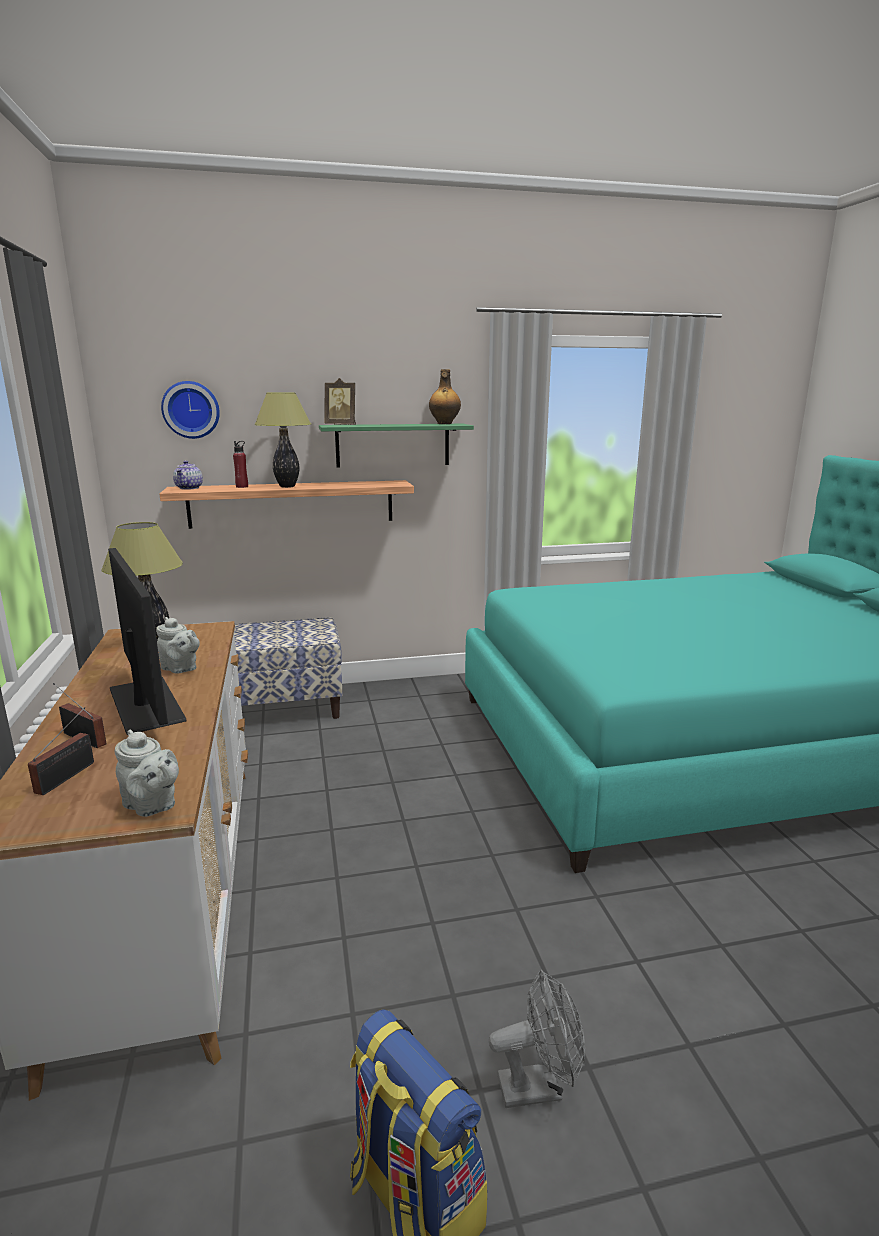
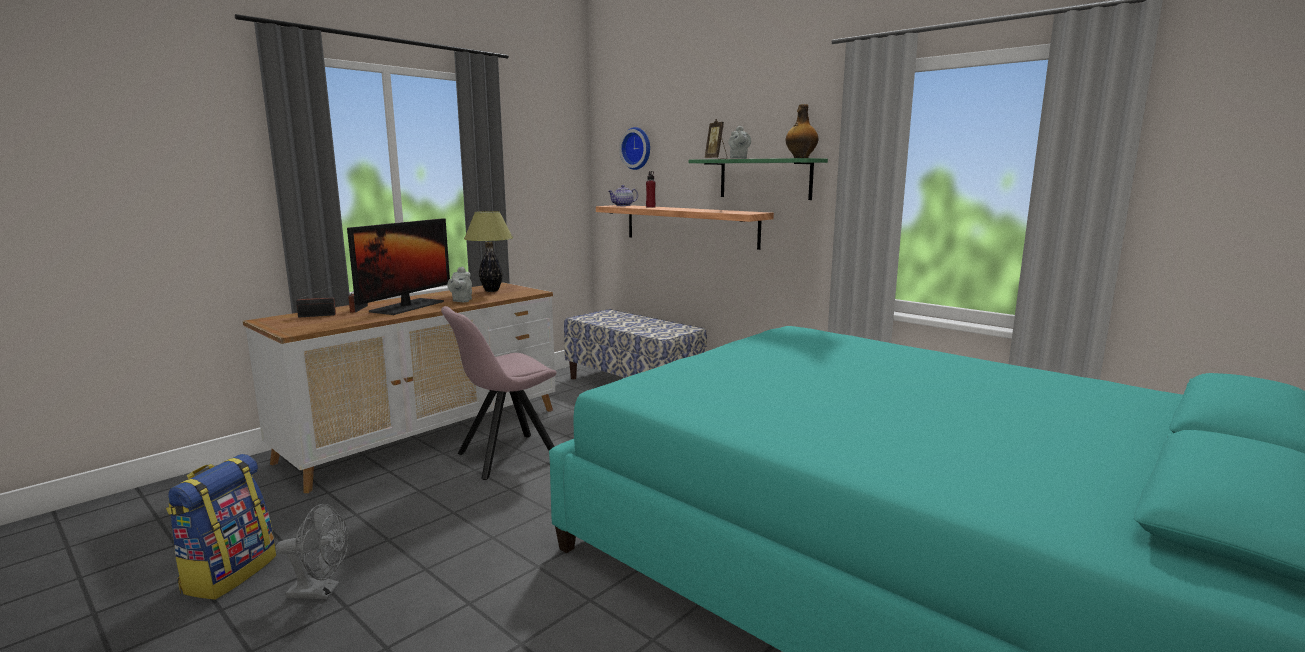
camera: 55 degrees right, 5 degrees down
grey teapot [115,730,179,817] -> grey teapot moved to [728,126,751,159]
table lamp [255,392,311,488] -> none
grey fan [489,970,585,1108] -> grey fan turned 45 degrees counterclockwise [275,504,349,599]
none -> pink chair [441,306,557,480]

